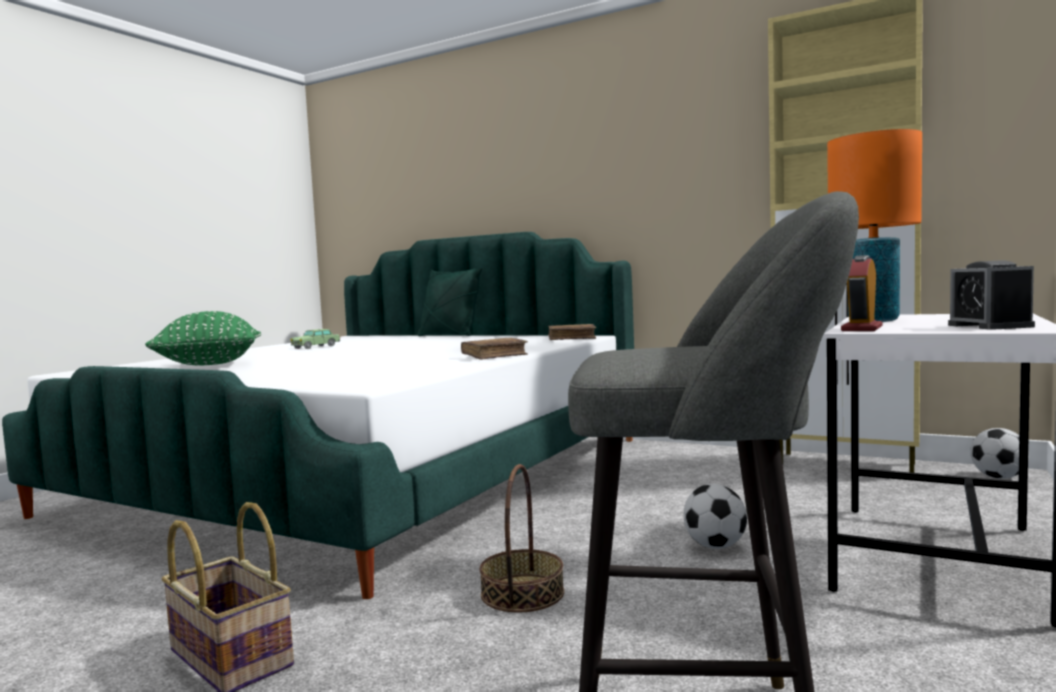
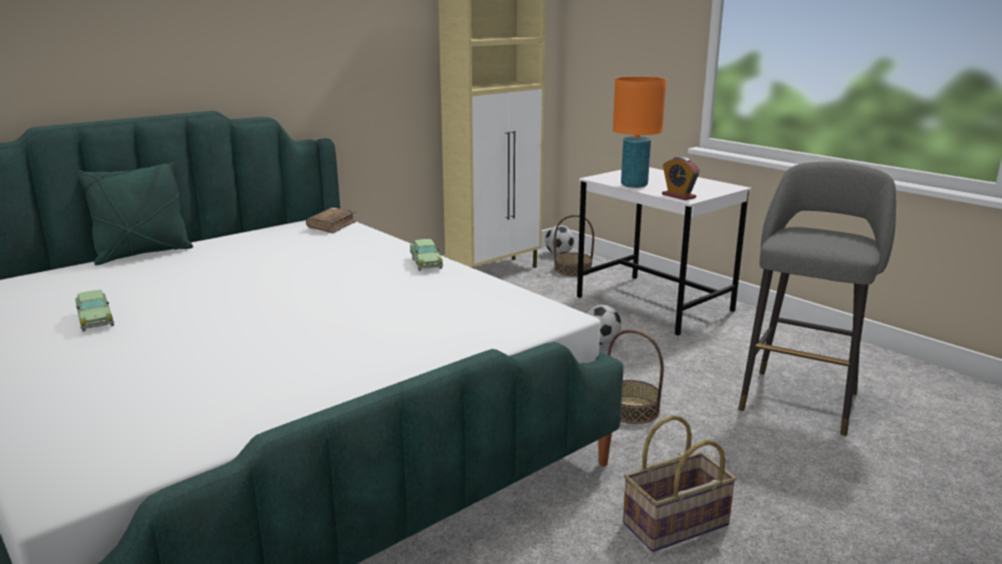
camera: 70 degrees left, 15 degrees up
green pillow [145,311,261,365] -> none
brown book [461,338,528,360] -> toy car [410,239,443,271]
alarm clock [948,260,1035,330] -> none
none -> basket [554,215,594,277]

